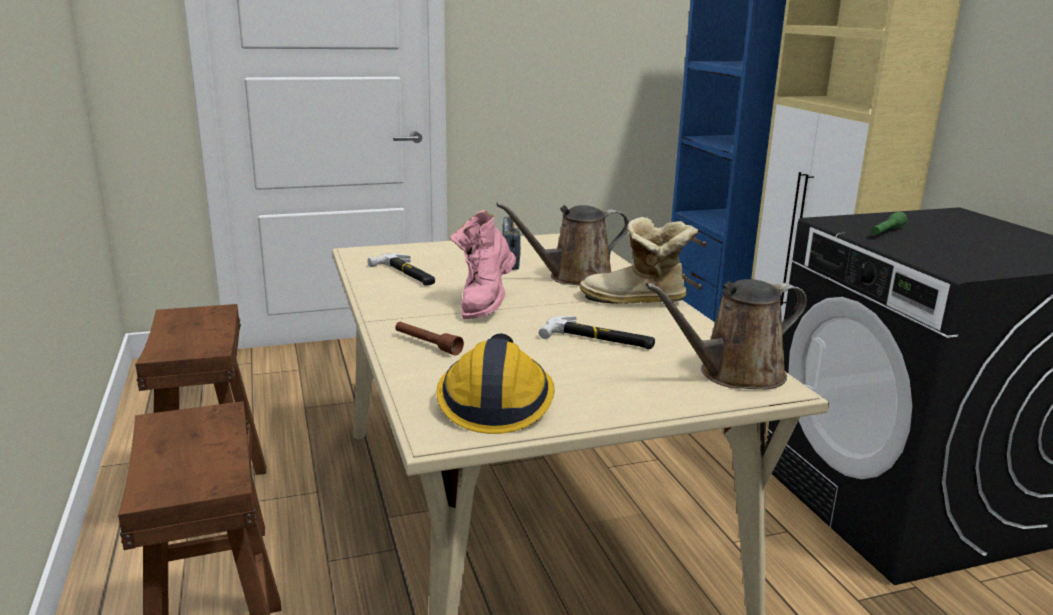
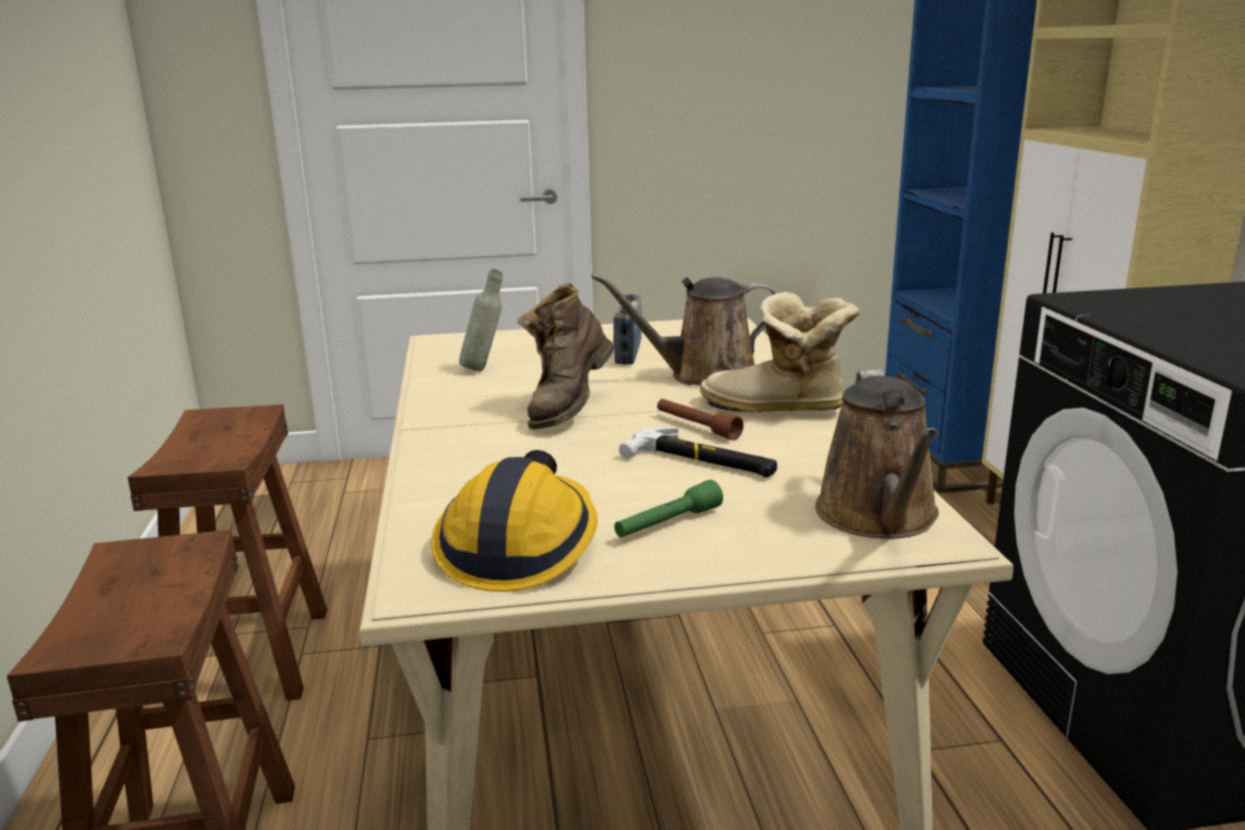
camera: 10 degrees right, 0 degrees up
hammer [368,253,435,286] -> grey bottle [459,269,503,371]
brown flashlight [395,322,464,356] -> brown flashlight moved to [657,399,744,440]
pink boot [450,210,516,319] -> brown boot [518,283,614,429]
brown watering can [645,279,807,390] -> brown watering can turned 75 degrees counterclockwise [815,369,939,539]
green flashlight [871,212,907,235] -> green flashlight moved to [614,480,723,538]

